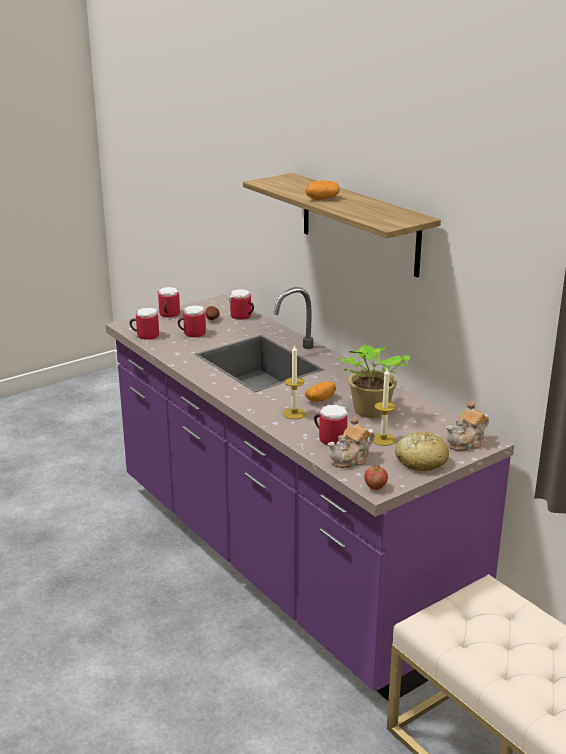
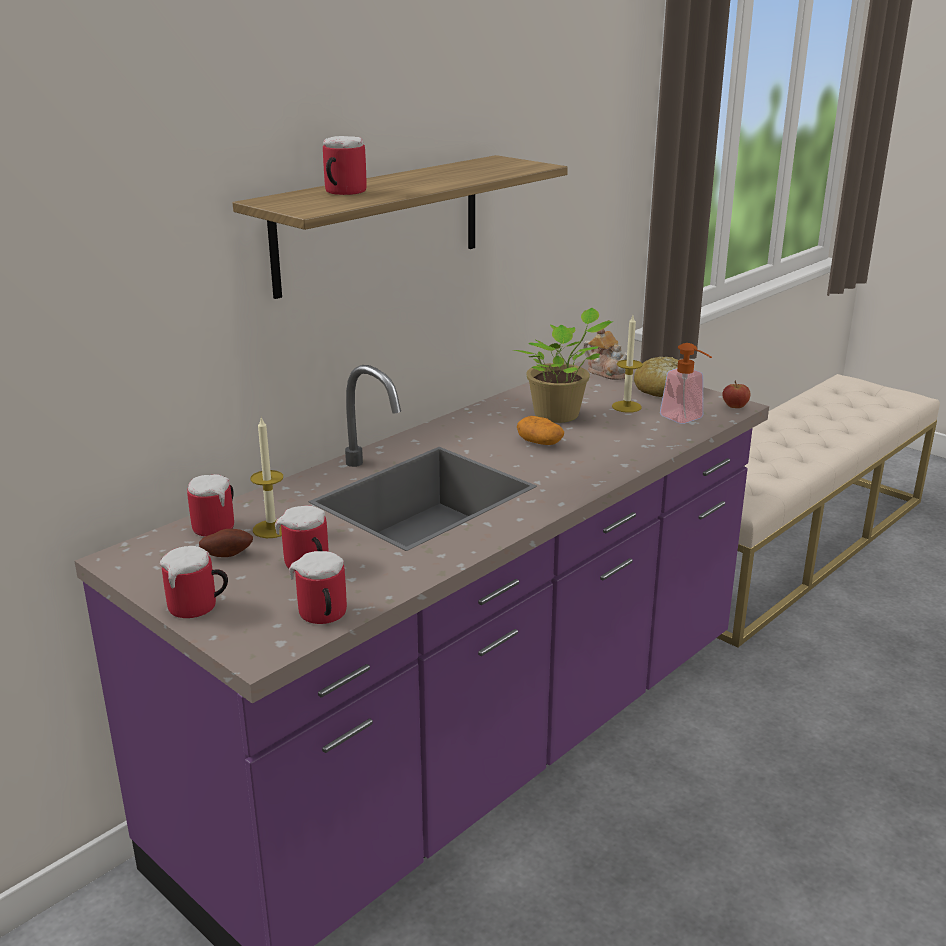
camera: 100 degrees left, 0 degrees up
candle [283,345,306,419] -> candle moved to [250,416,283,538]
potato [305,180,340,200] -> none
mug [314,405,348,445] -> mug moved to [323,136,367,195]
teapot [328,417,375,468] -> soap dispenser [660,343,712,424]

